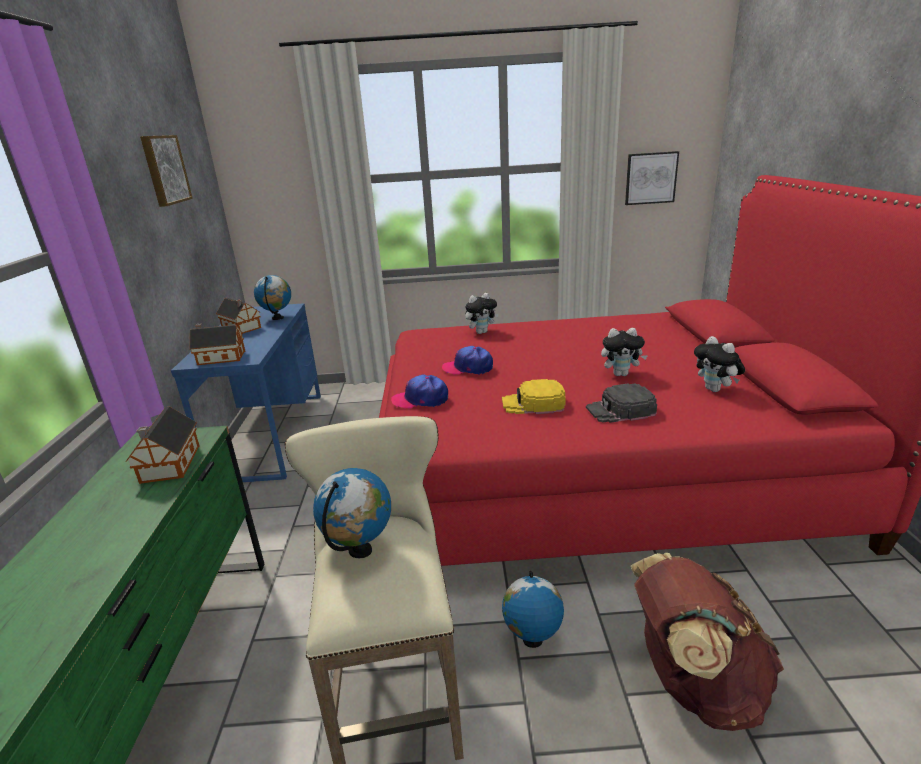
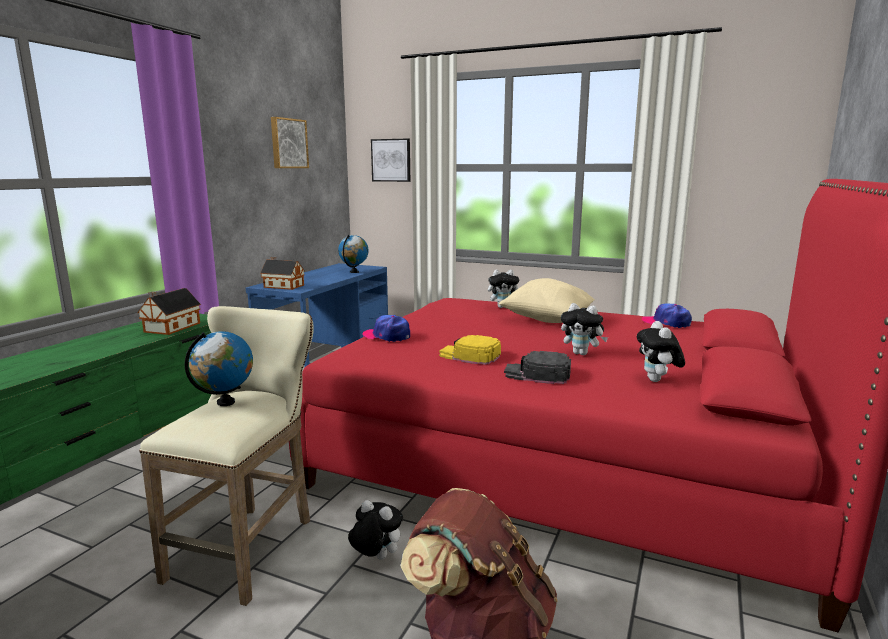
camera: 25 degrees right, 10 degrees down
toy house [216,298,261,333] -> none
cap [442,346,493,375] -> cap moved to [642,303,692,328]
globe [502,571,564,648] -> plush toy [348,500,403,560]
picture [625,151,679,205] -> picture moved to [371,139,410,182]
none -> beige pillow [499,278,595,323]

